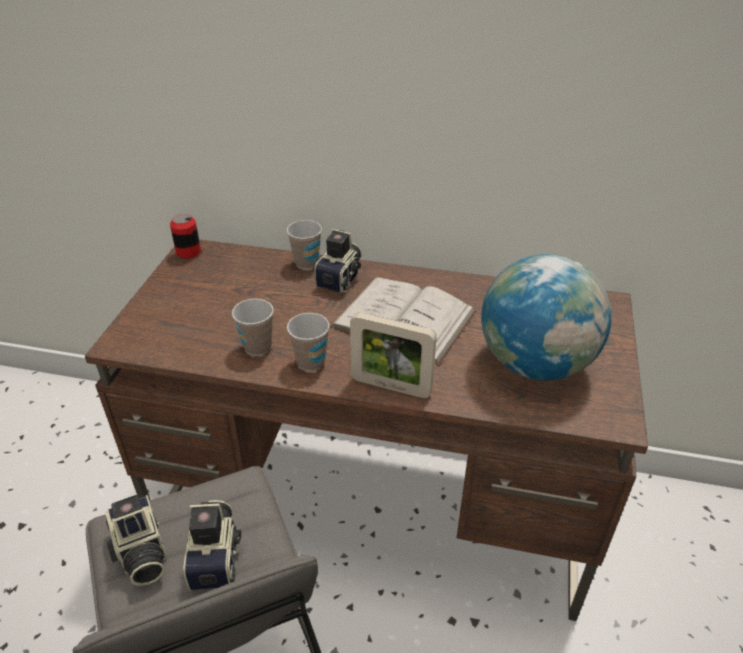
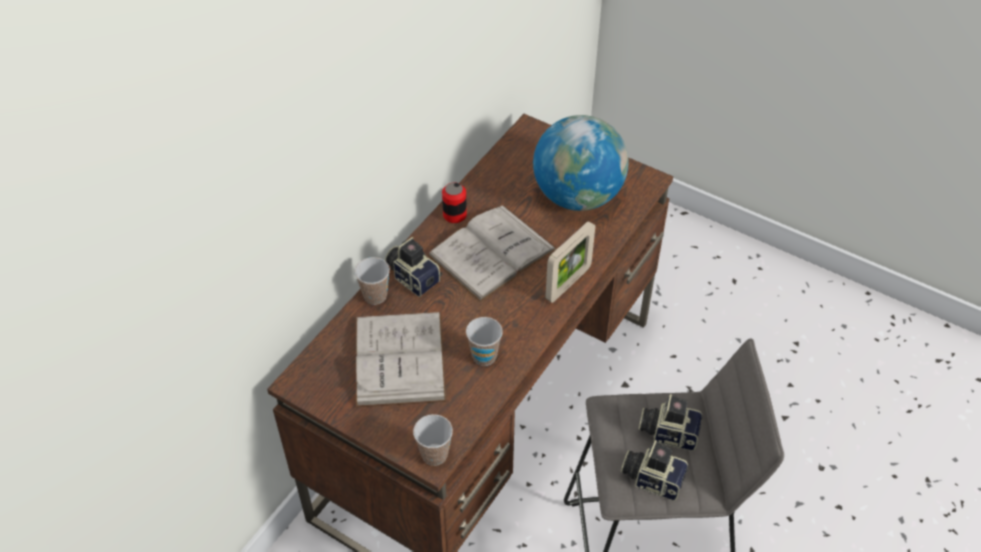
camera: 70 degrees left, 10 degrees up
camera [105,495,167,586] -> camera turned 150 degrees counterclockwise [621,440,689,501]
can [170,214,201,259] -> can moved to [442,182,467,223]
cup [287,313,329,371] -> cup moved to [413,414,453,466]
none -> white book [356,312,446,408]

